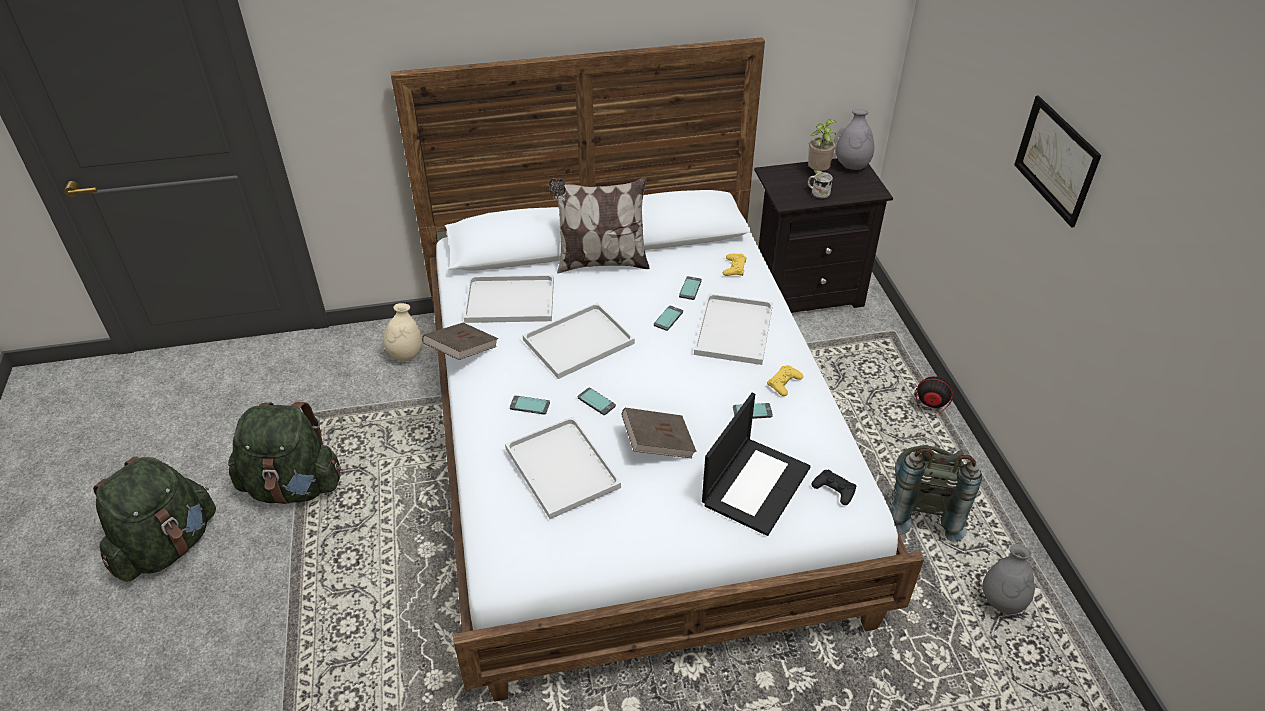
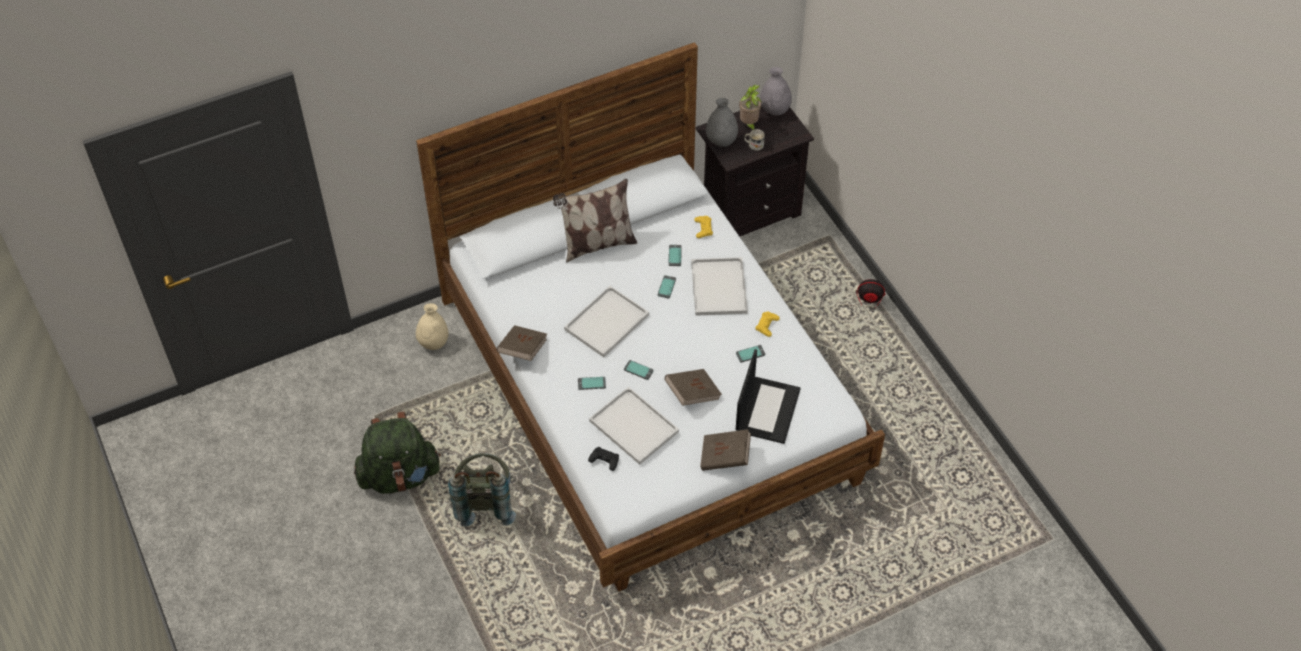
camera: 15 degrees left, 10 degrees up
green backpack [93,456,216,582] -> none
white tray [464,275,554,323] -> none
black game controller [812,470,856,505] -> black game controller moved to [588,447,619,471]
grey backpack [889,445,982,541] -> grey backpack moved to [448,453,516,527]
grey vase [982,544,1035,614] -> grey vase moved to [706,98,738,147]
picture [1014,95,1101,228] -> none
none -> brown book [700,429,751,471]

